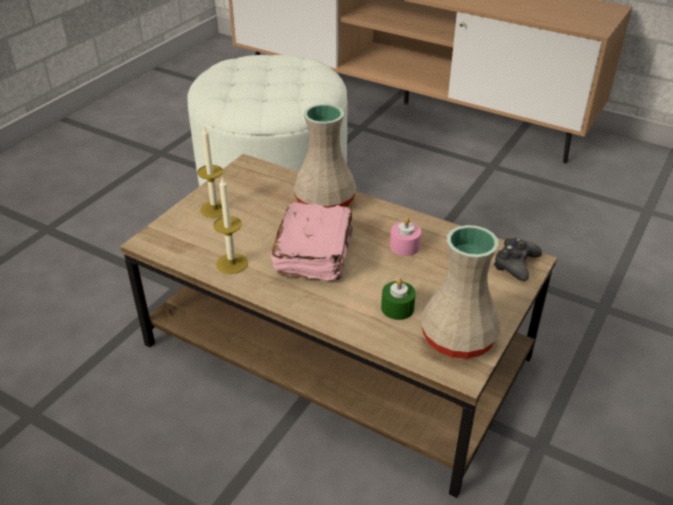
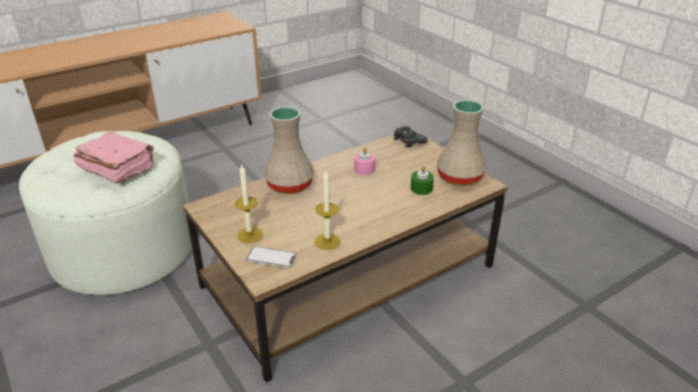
camera: 65 degrees left, 5 degrees down
pink book [271,202,353,282] -> pink book moved to [73,132,154,184]
none -> phone [246,246,297,268]

